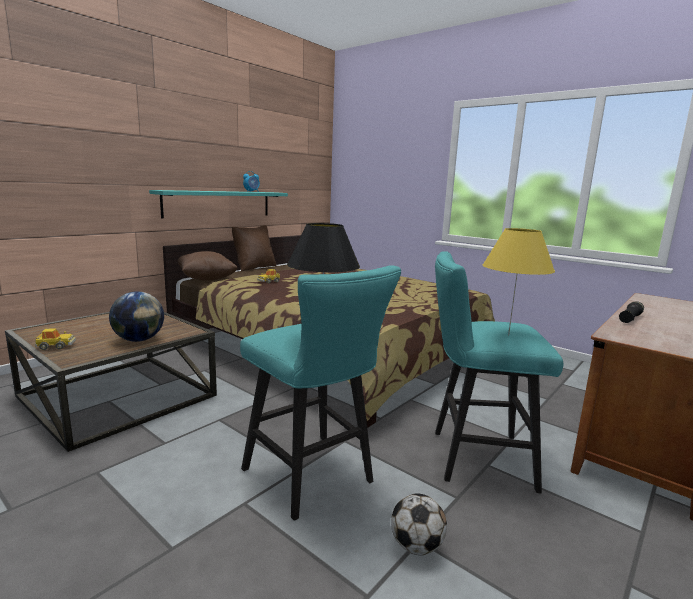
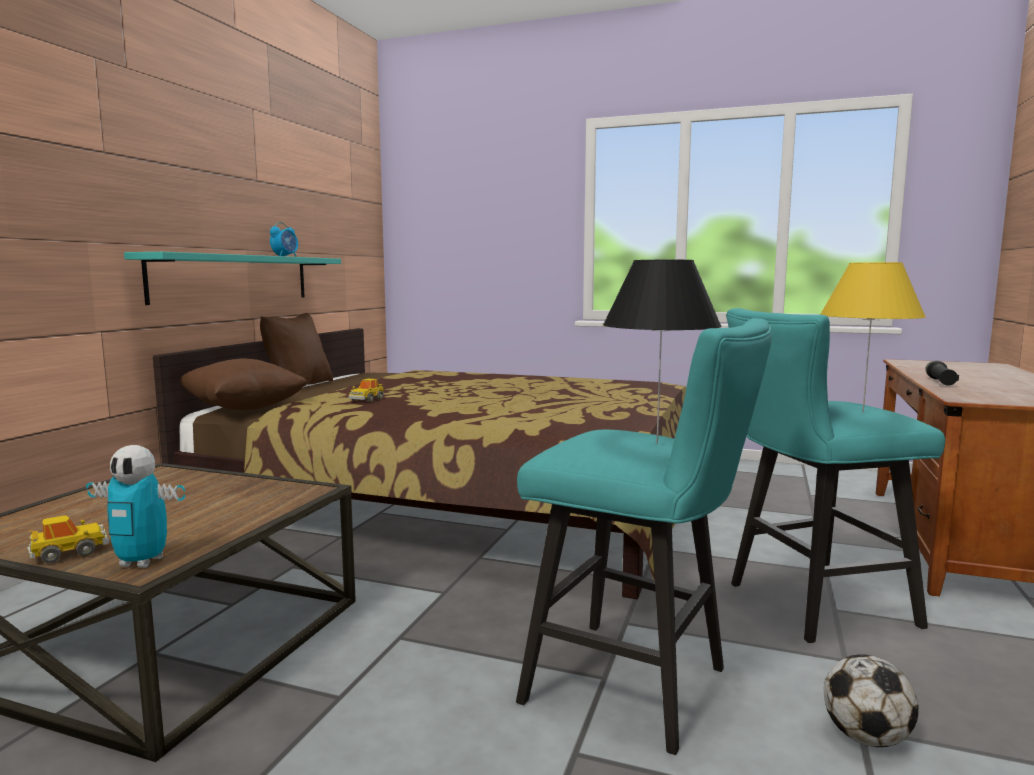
camera: 20 degrees left, 5 degrees down
globe [109,291,164,342] -> none
none -> toy robot [86,445,185,568]

